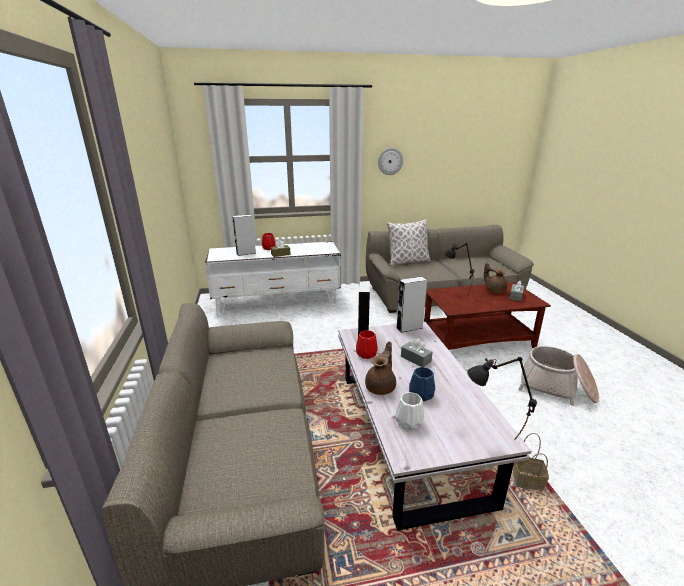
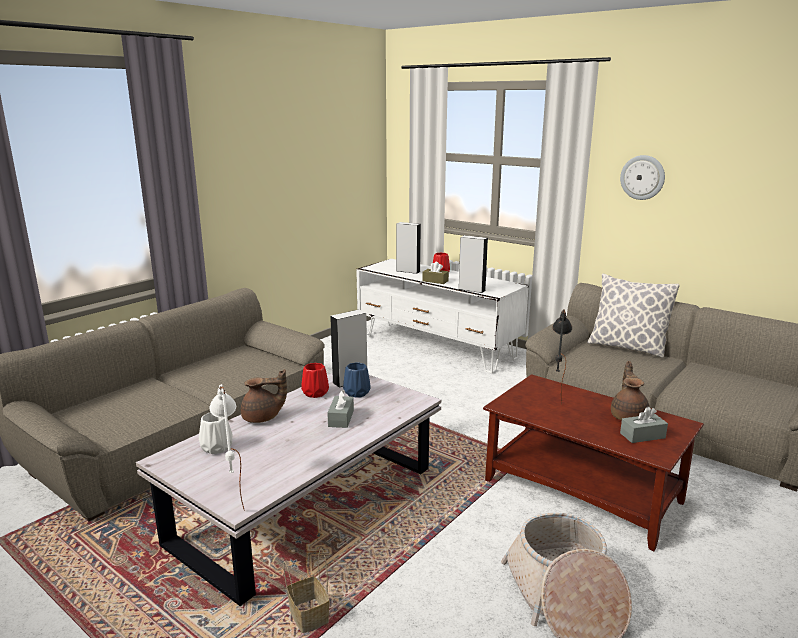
camera: 50 degrees right, 5 degrees down
grey speaker [396,277,427,333] -> grey speaker moved to [459,235,488,293]
blue vase [409,367,435,401] -> blue vase moved to [343,362,371,398]
black table lamp [467,357,537,440] -> white table lamp [209,384,245,511]

